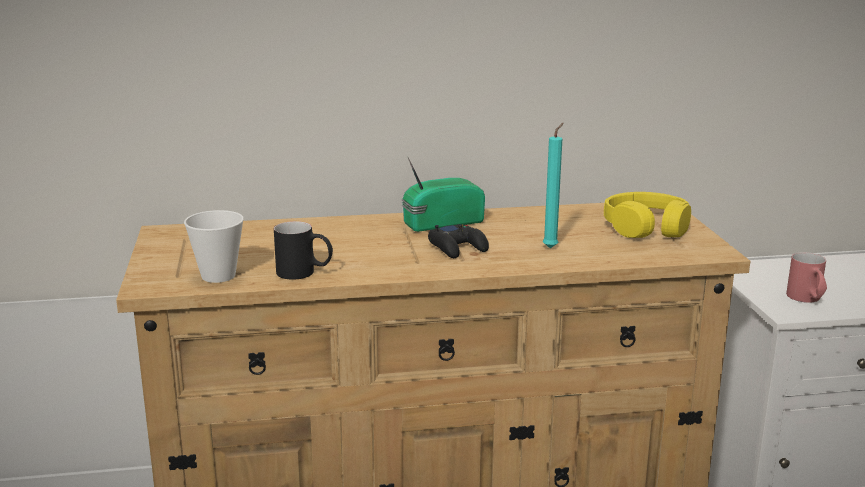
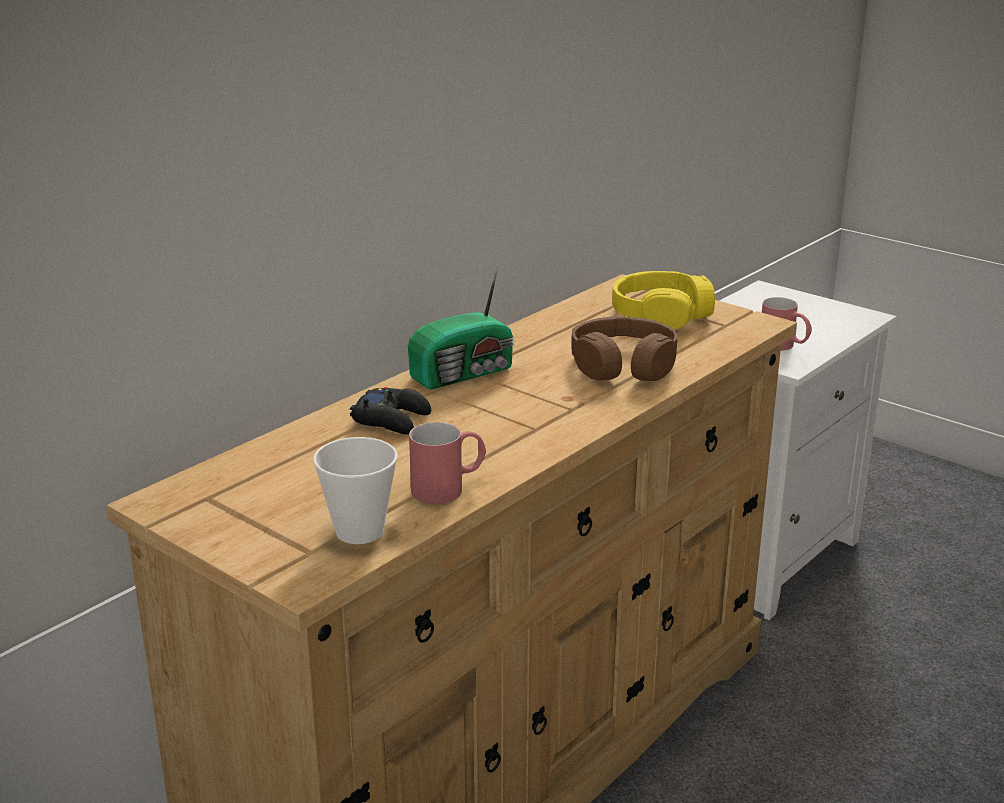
camera: 40 degrees left, 5 degrees up
black mug [274,221,333,280] -> red mug [409,422,486,504]
radio [402,157,485,232] -> radio turned 150 degrees counterclockwise [408,261,514,389]
black game controller [428,224,489,258] -> black game controller moved to [350,387,431,435]
turquoise candle [543,123,564,248] -> brown headphones [571,317,677,381]

